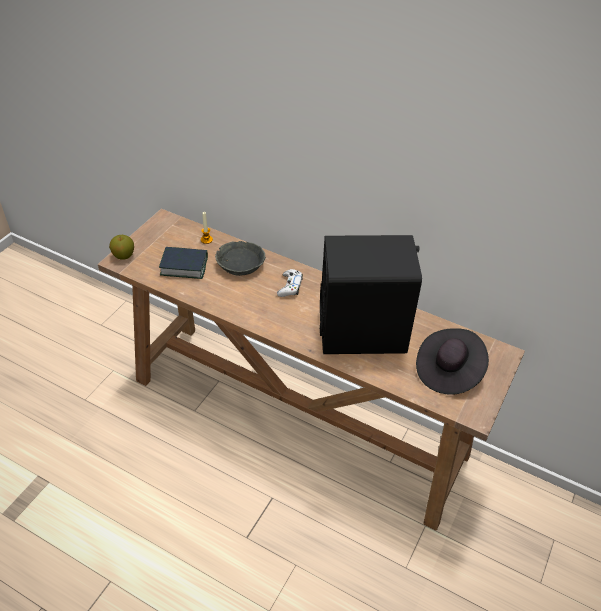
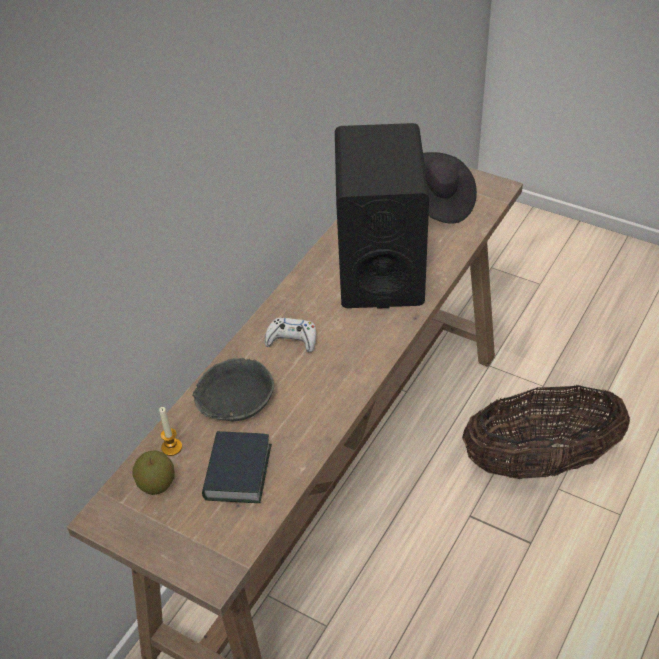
camera: 85 degrees left, 0 degrees up
apple [109,235,134,259] -> apple moved to [132,450,175,495]
none -> basket [462,385,630,479]

